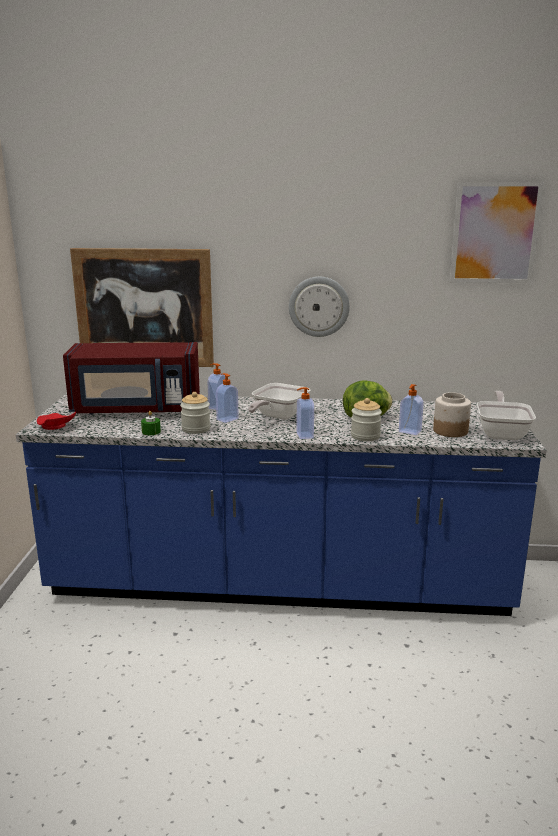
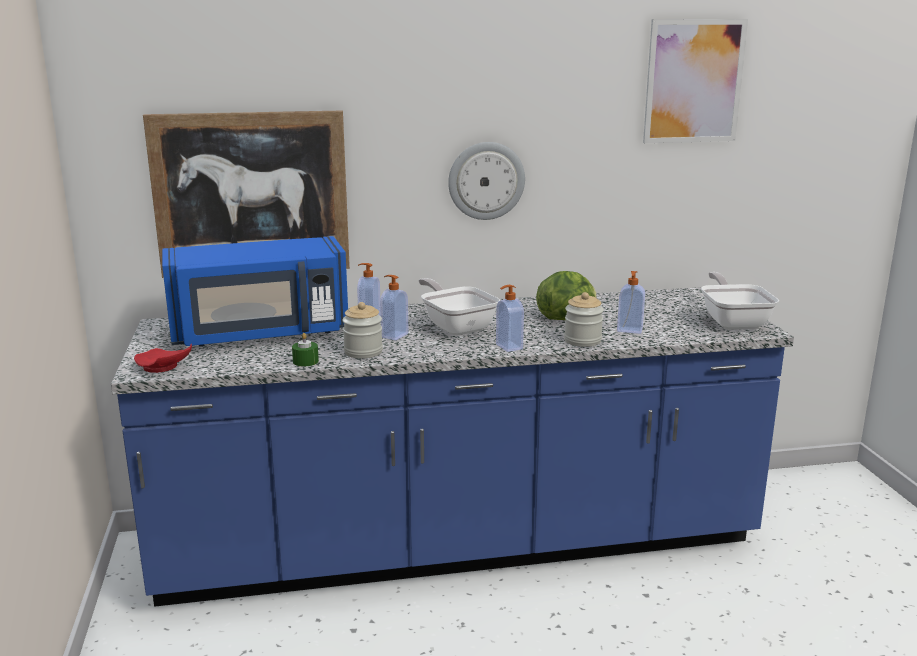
camera: 15 degrees left, 0 degrees up
red microwave [63,342,200,415] -> blue microwave [162,236,348,346]
frying pan [248,383,310,419] -> frying pan turned 135 degrees clockwise [418,278,500,336]
jar [433,392,471,437] -> none

